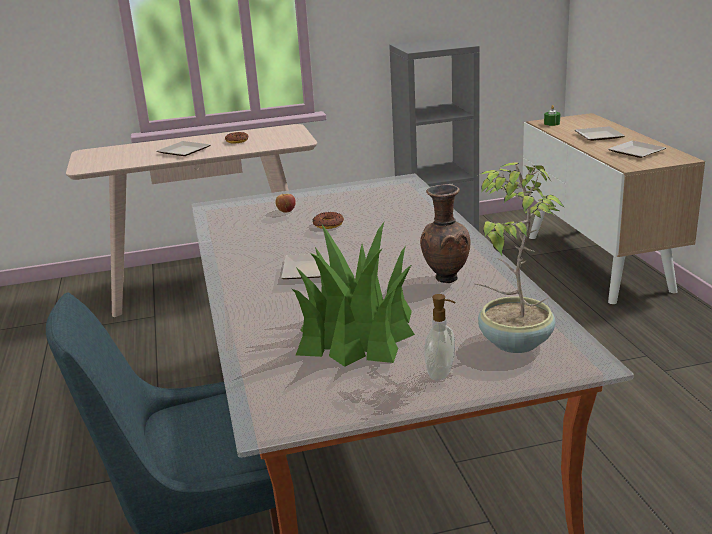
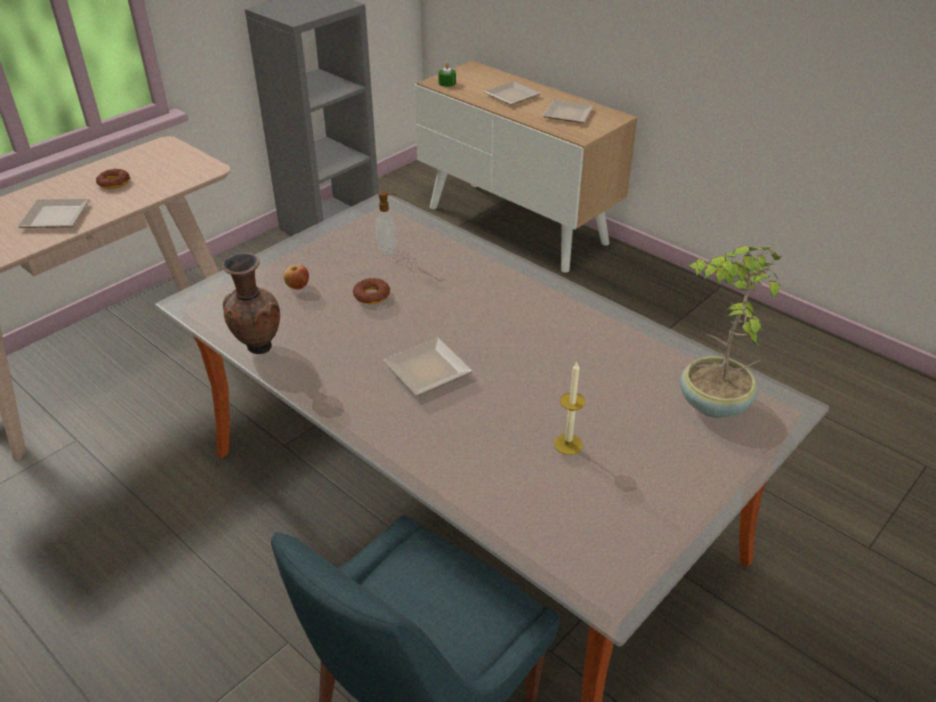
camera: 35 degrees left, 15 degrees up
potted plant [292,221,415,367] -> candle [554,362,586,455]
brown vase [420,184,471,283] -> brown vase moved to [222,253,280,354]
soap dispenser [424,294,456,381] -> soap dispenser moved to [375,191,396,255]

